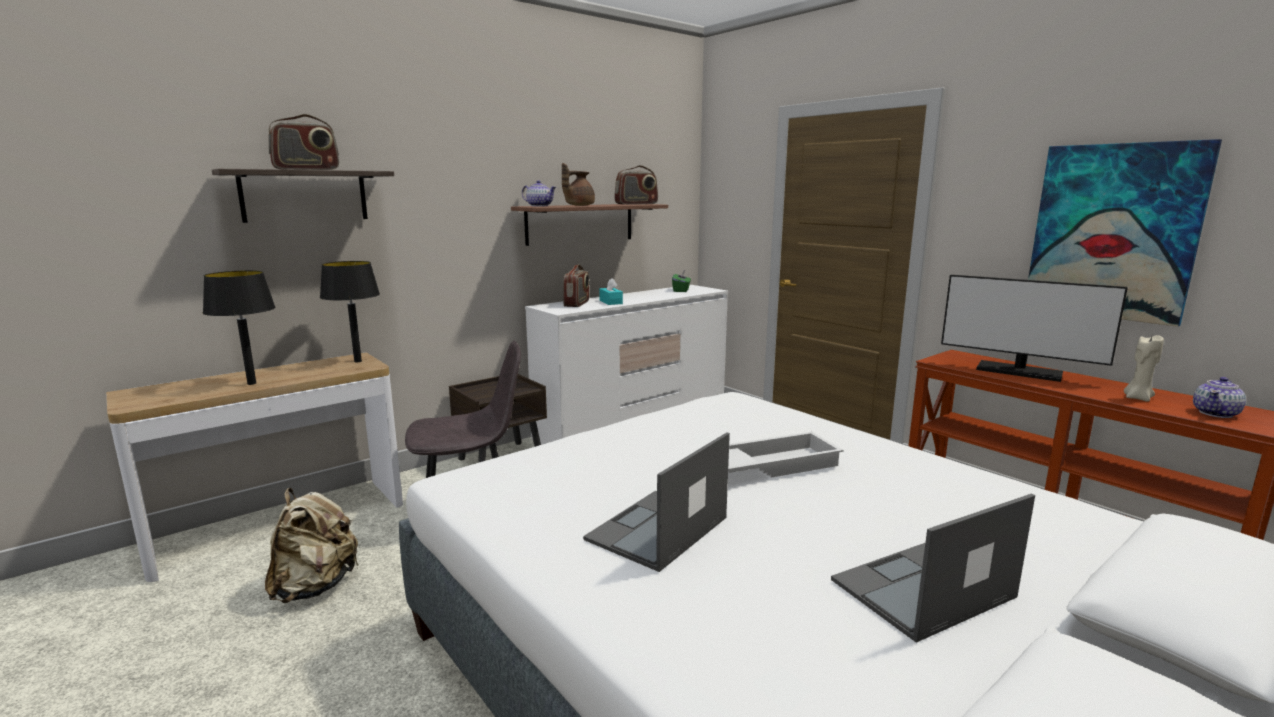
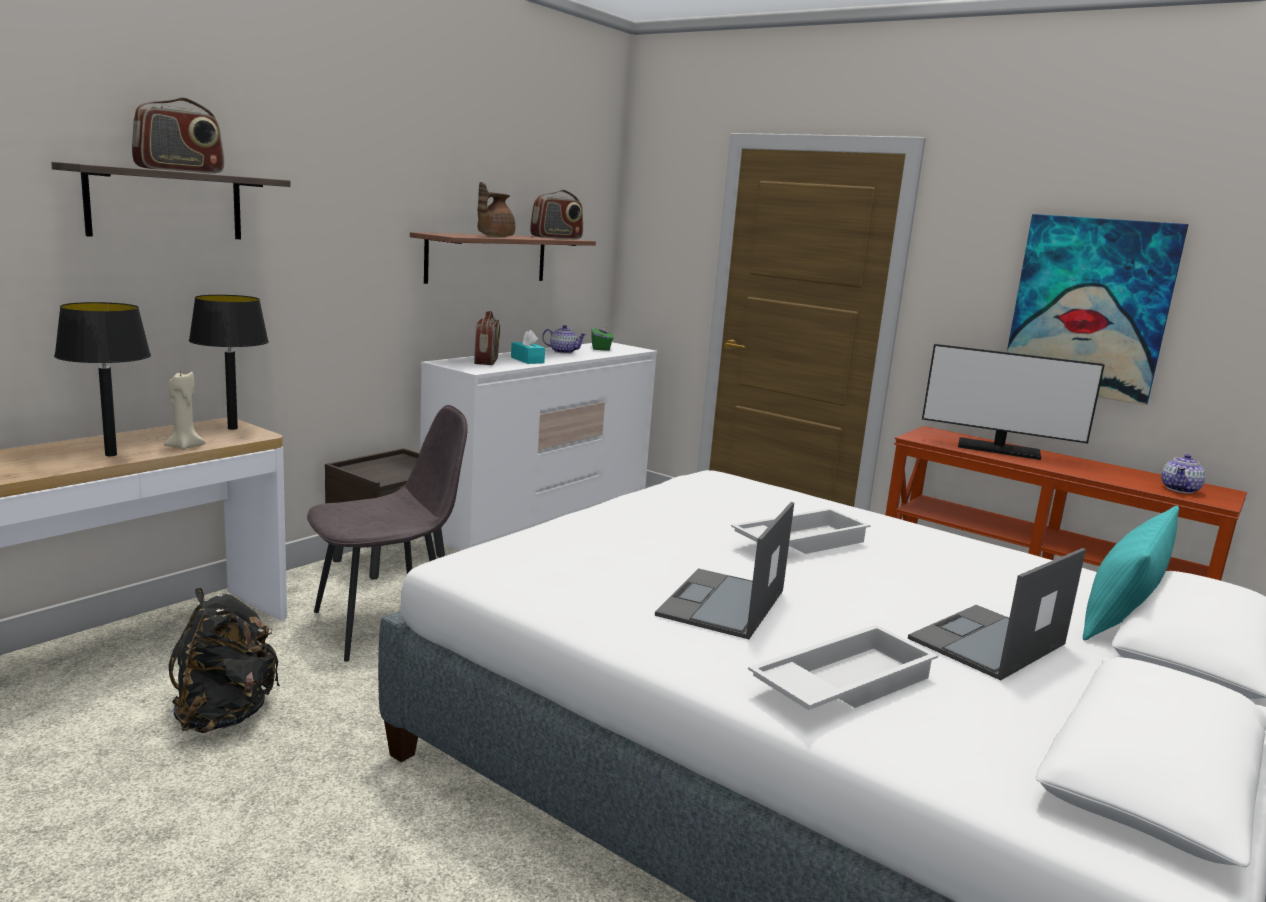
camera: 15 degrees left, 0 degrees up
beige backpack [265,488,359,603] -> black backpack [168,587,280,733]
teapot [522,180,556,206] -> teapot moved to [542,325,587,354]
beige candle [1124,335,1164,402] -> beige candle moved to [164,370,205,450]
none -> white tray [748,625,938,710]
none -> turquoise pillow [1083,506,1179,640]

